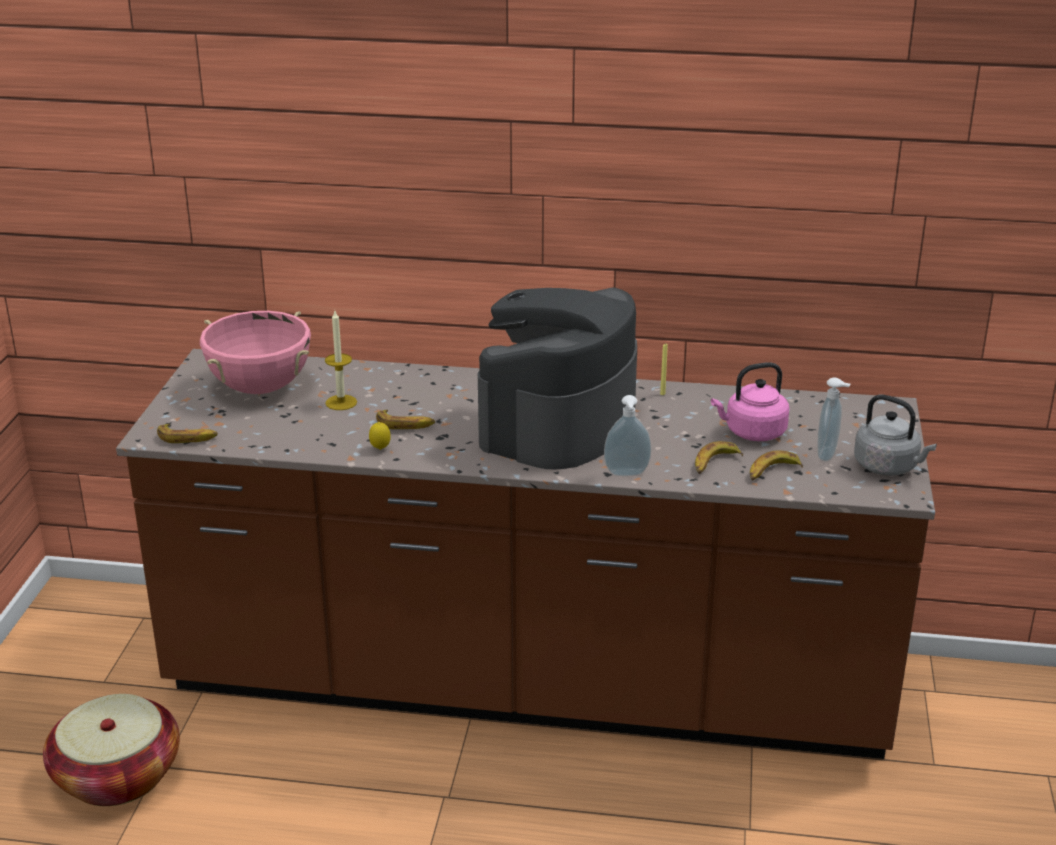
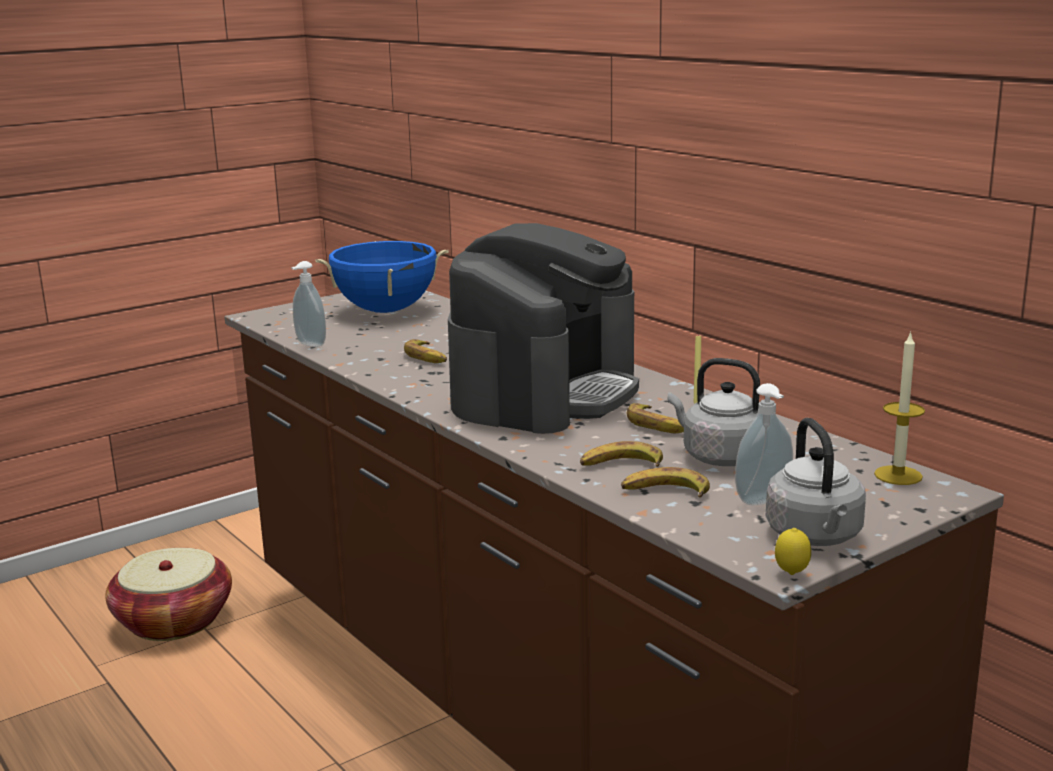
camera: 45 degrees right, 10 degrees down
banana [157,424,218,443] -> banana moved to [627,403,684,433]
pink cooking pot [200,311,311,394] -> blue cooking pot [315,241,449,313]
candle [325,311,357,410] -> candle moved to [874,331,925,485]
lemon [369,422,391,450] -> lemon moved to [775,528,811,575]
coffee machine [478,287,637,469] -> coffee machine turned 135 degrees clockwise [448,223,639,434]
soap dispenser [604,395,651,476] -> soap dispenser moved to [291,261,326,347]
pink kettle [711,362,790,441] -> grey kettle [668,358,760,466]

